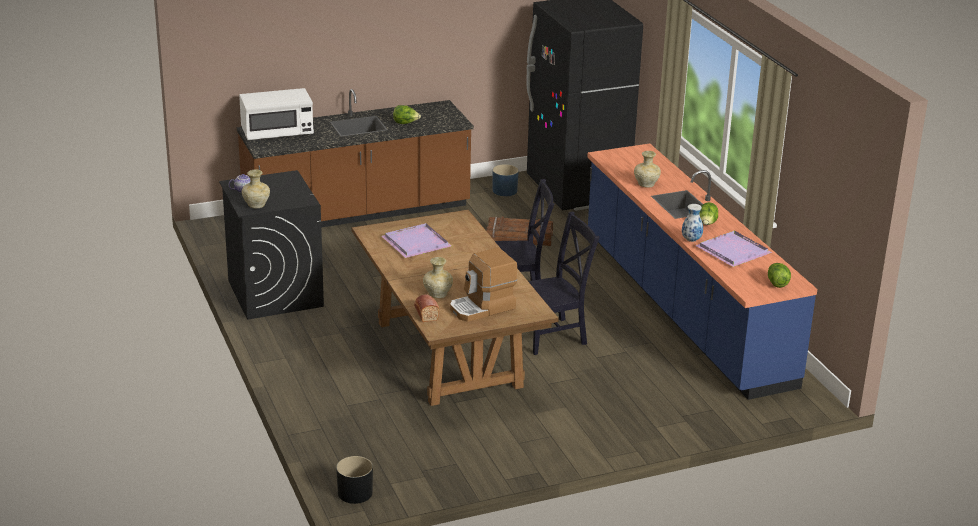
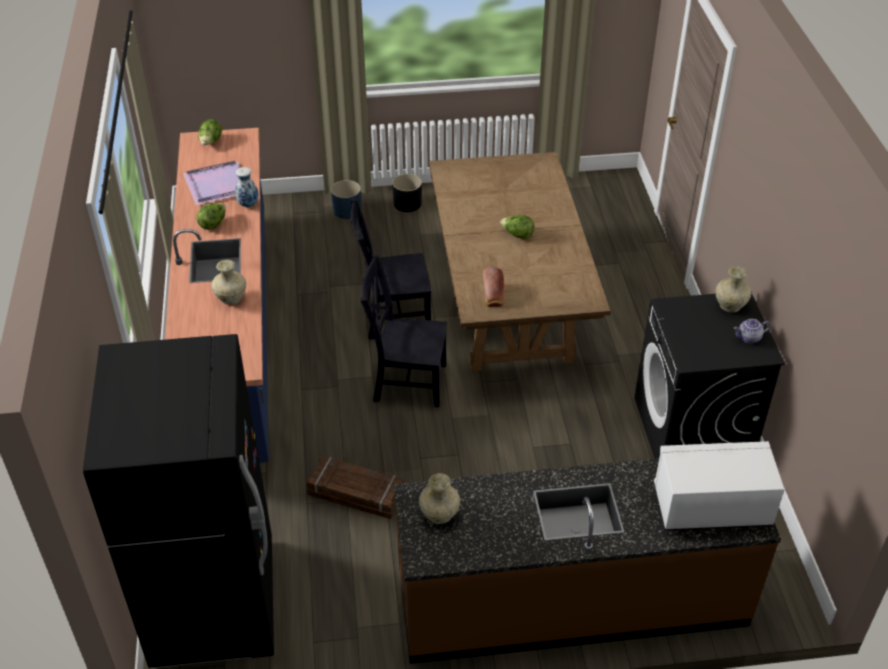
camera: 165 degrees left, 15 degrees up
black planter [336,456,373,504] -> black planter moved to [392,174,422,212]
purple tray [382,223,452,258] -> none
lettuce [393,105,421,124] -> lettuce moved to [500,215,534,239]
bread [414,294,439,322] -> bread moved to [483,267,505,307]
beige vase [423,257,453,298] -> beige vase moved to [419,473,460,524]
coffee machine [450,248,517,322] -> none
blue planter [492,164,519,196] -> blue planter moved to [331,180,361,219]

